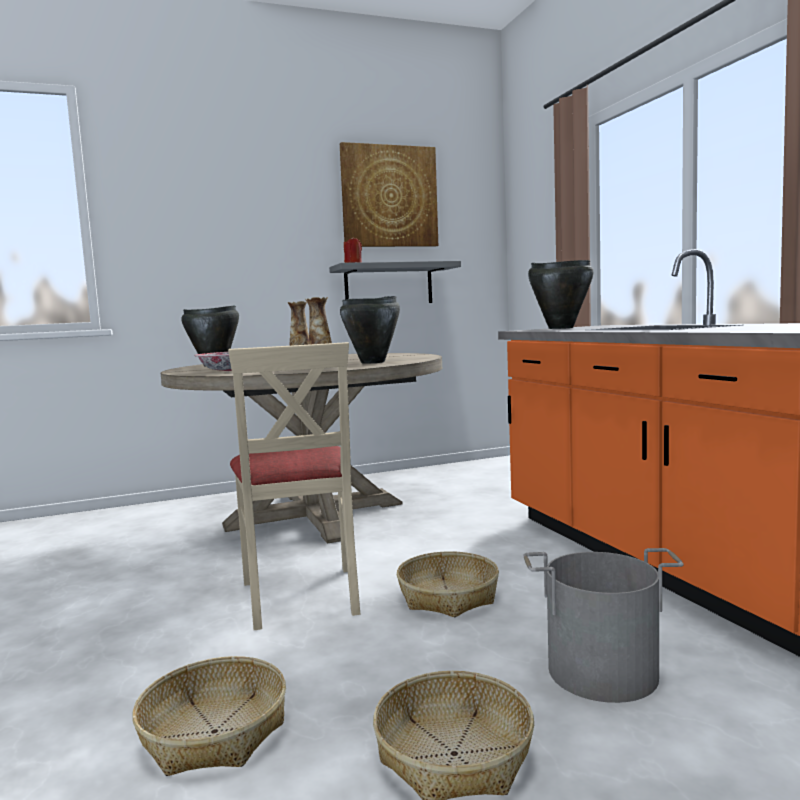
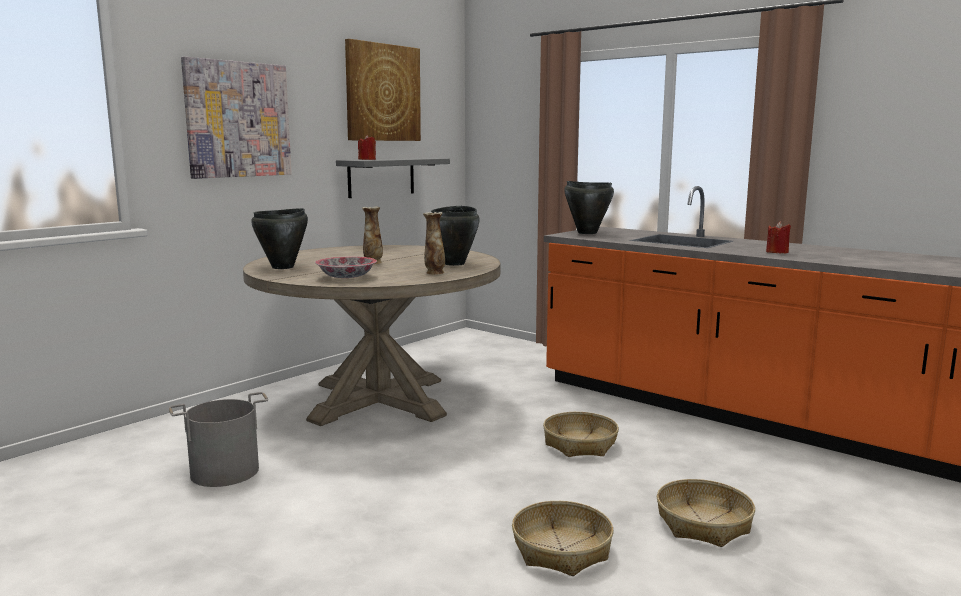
camera: 30 degrees left, 5 degrees up
beige chair [228,342,360,630] -> none
grey bucket [523,548,684,703] -> grey bucket moved to [169,392,268,487]
none -> picture [181,57,292,179]
none -> red candle [766,221,791,253]

